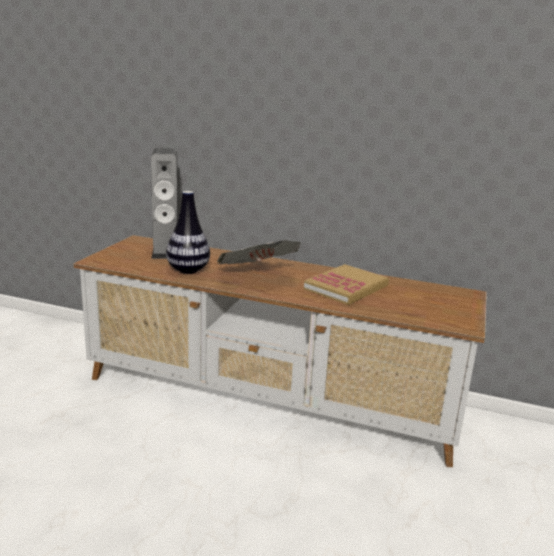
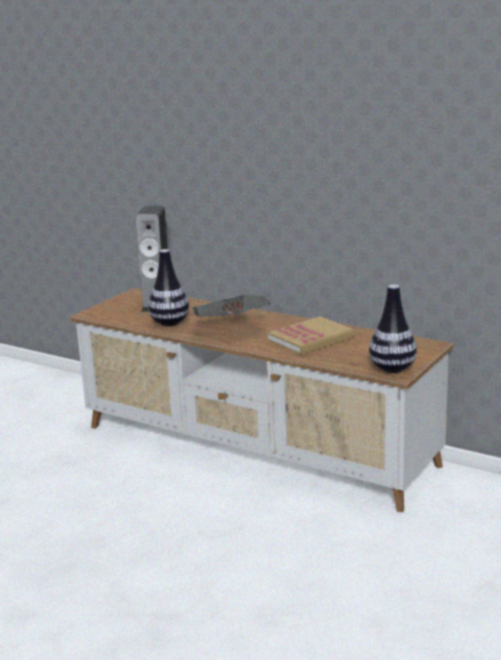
camera: 15 degrees right, 0 degrees up
none -> vase [369,285,417,373]

